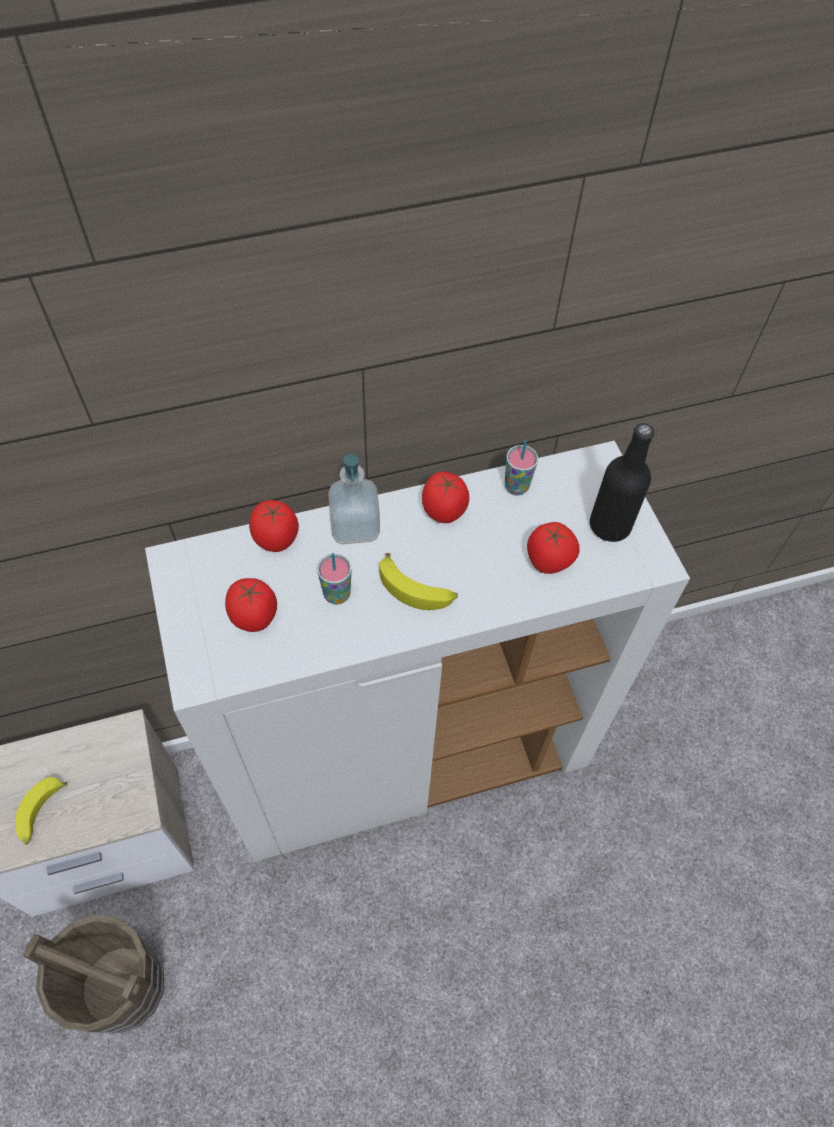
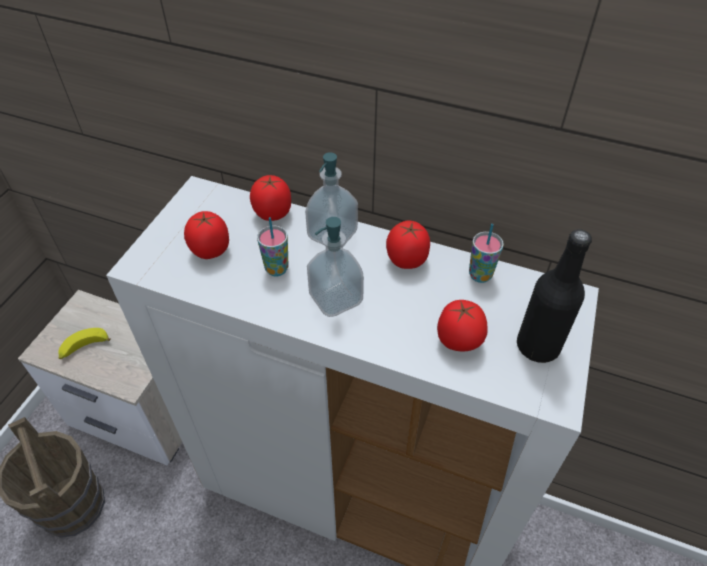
camera: 40 degrees right, 10 degrees down
banana [379,553,458,610] -> soap dispenser [307,217,364,317]

